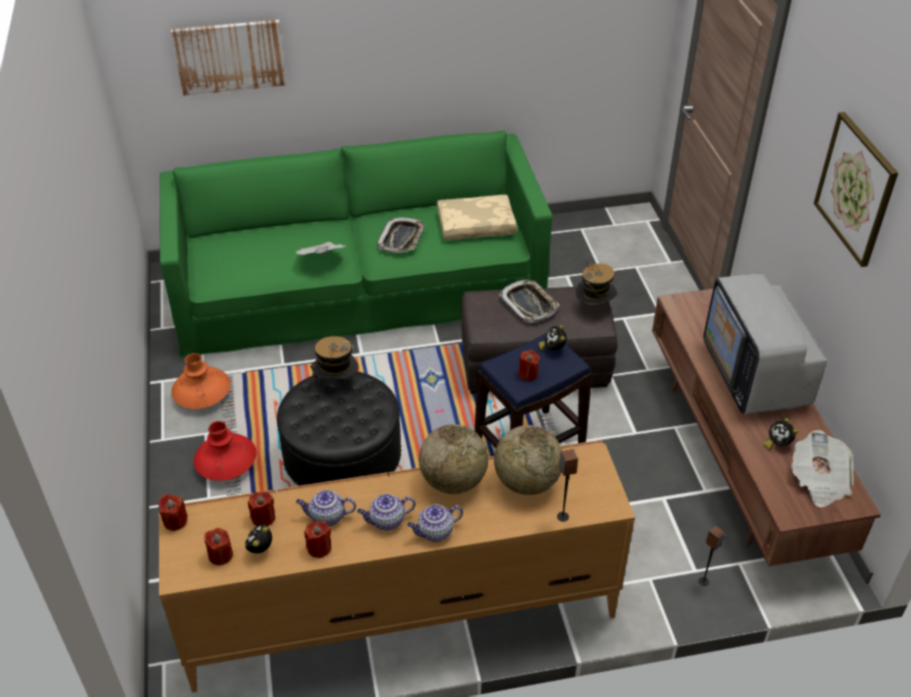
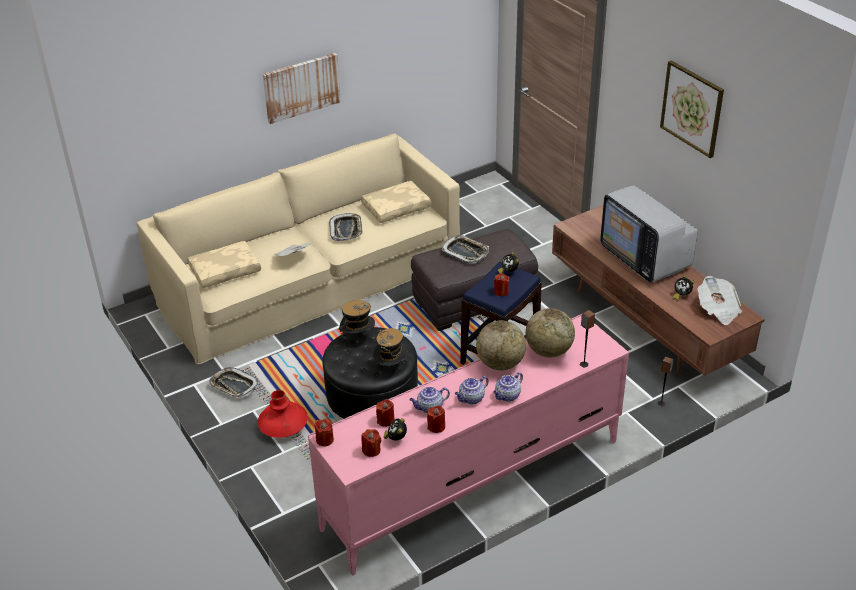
camera: 20 degrees left, 5 degrees down
brown cabinet [159,440,635,693] -> pink cabinet [308,314,629,576]
green sofa [160,131,552,358] -> beige sofa [137,134,460,364]
picture [171,20,287,96] -> picture moved to [263,53,341,124]
orange vase [171,353,231,409] -> tray [208,367,259,397]
hat [576,261,617,306] -> hat moved to [373,328,408,366]
none -> beige pillow [187,241,261,288]

